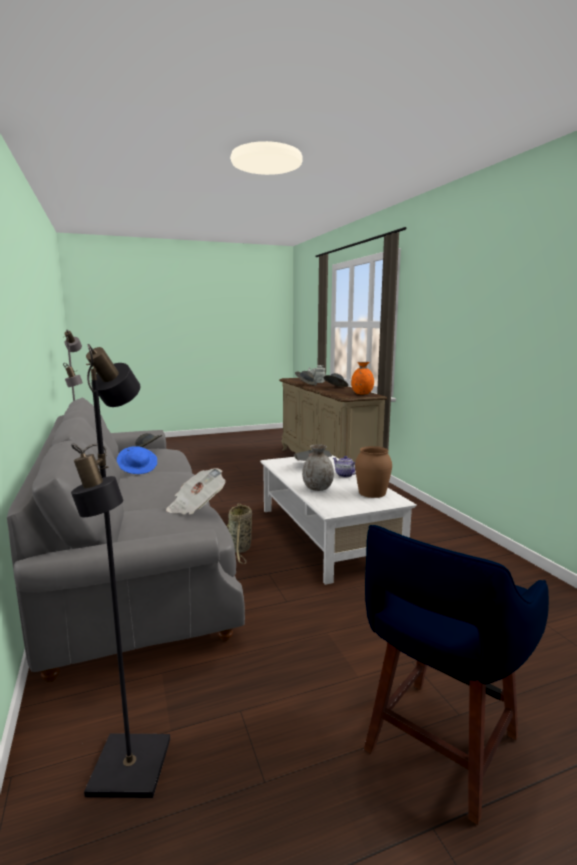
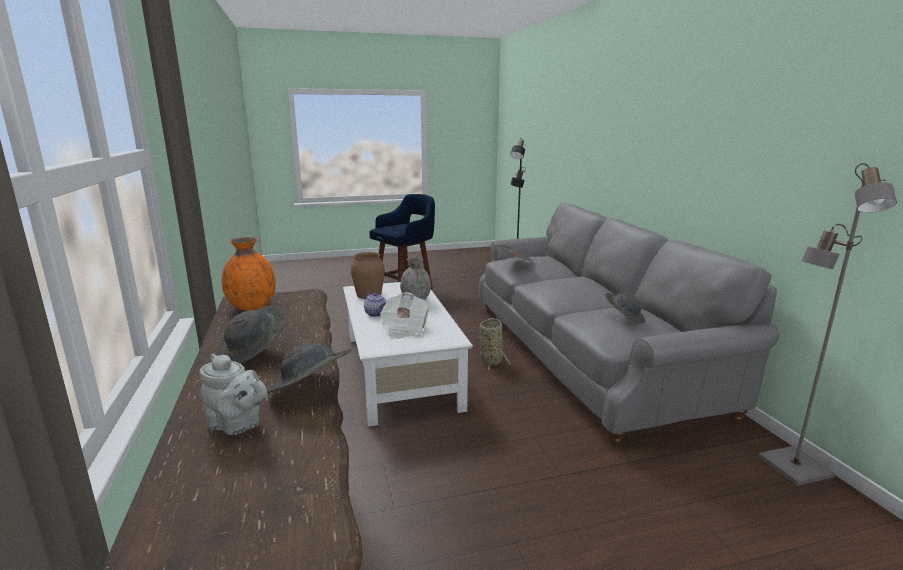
camera: 175 degrees left, 5 degrees up
blue hat [117,446,157,474] -> none

